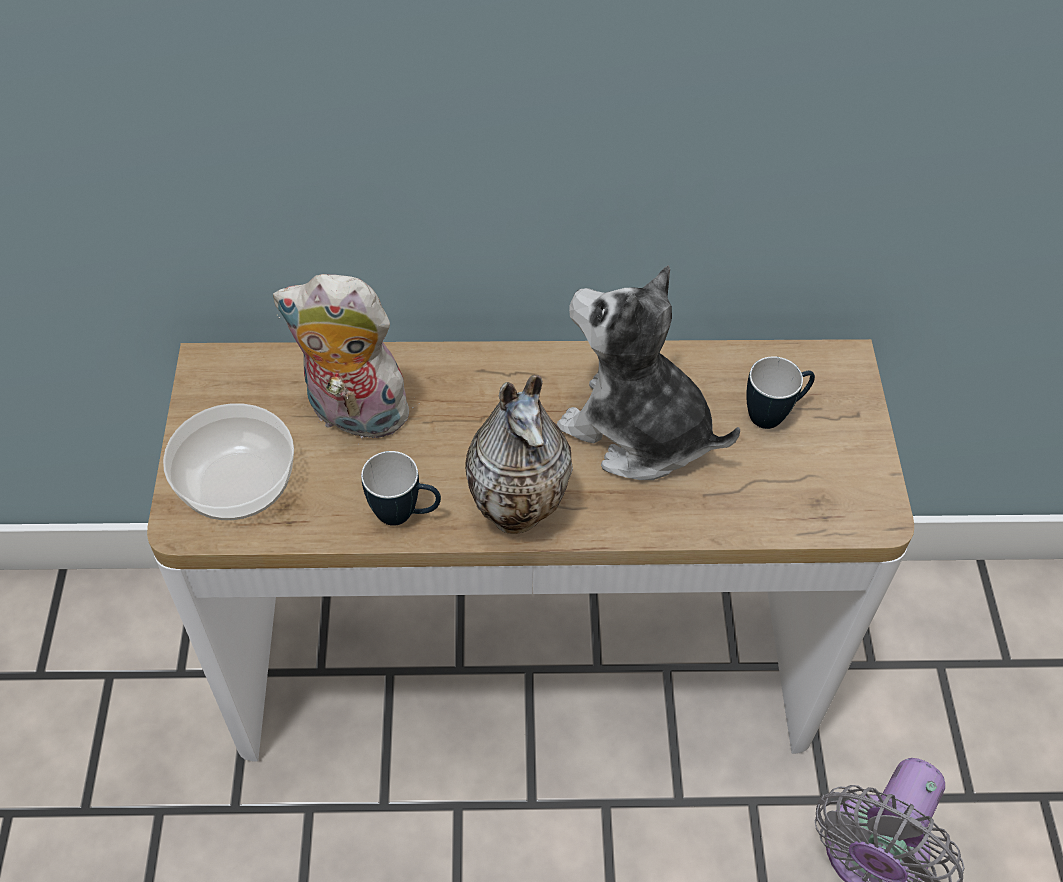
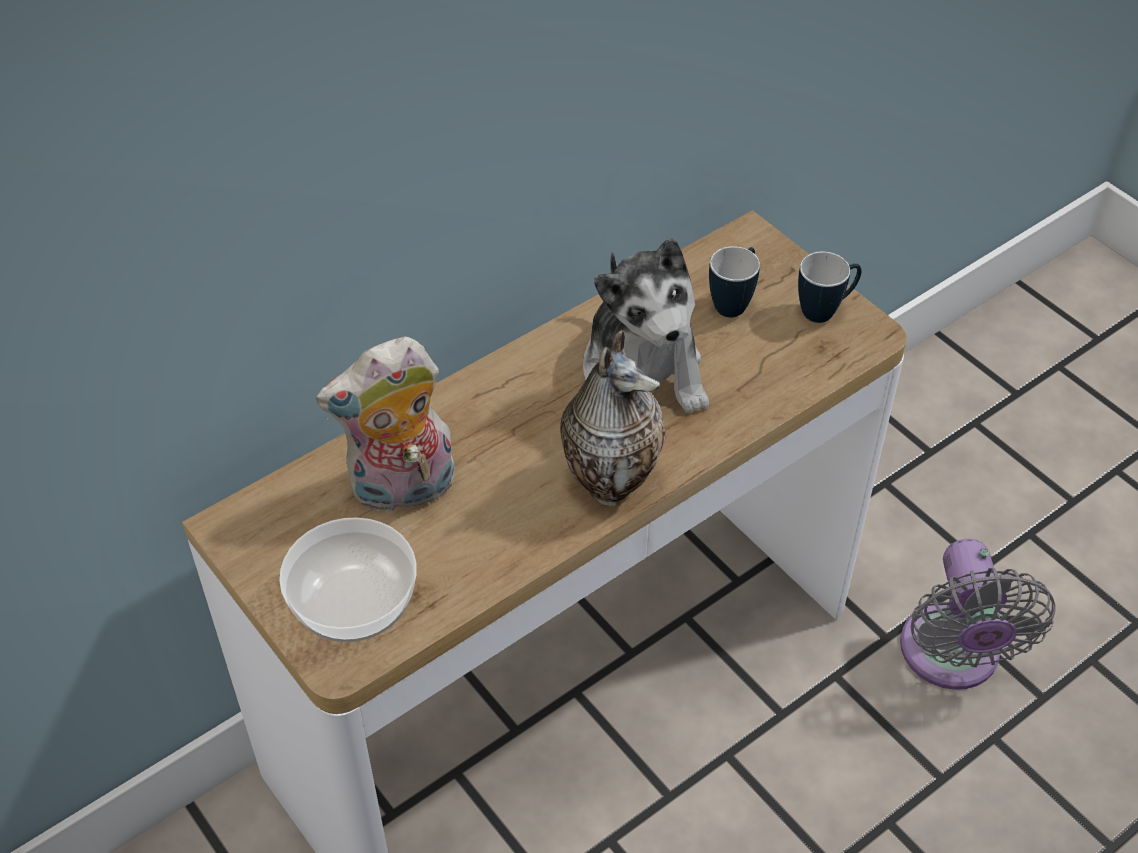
camera: 35 degrees left, 5 degrees down
mug [361,451,441,526] -> mug moved to [798,252,862,323]
plush toy [557,265,740,480] -> plush toy turned 105 degrees counterclockwise [583,238,709,413]

